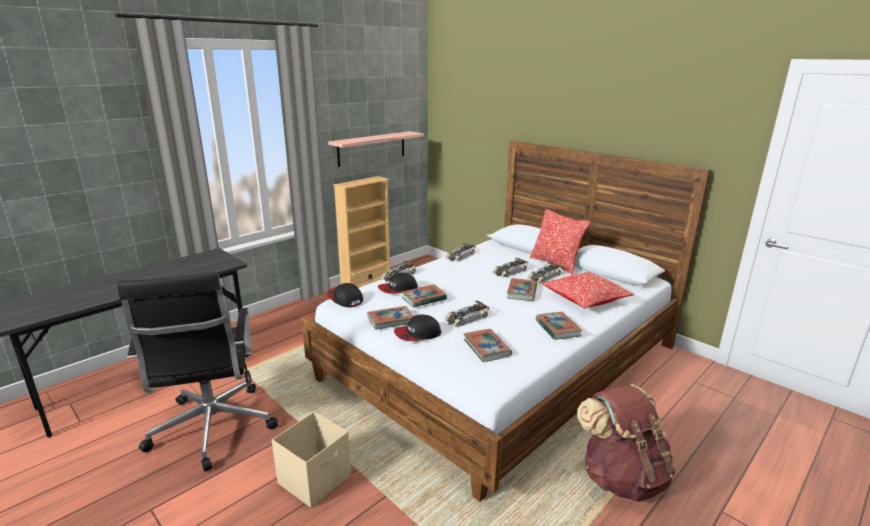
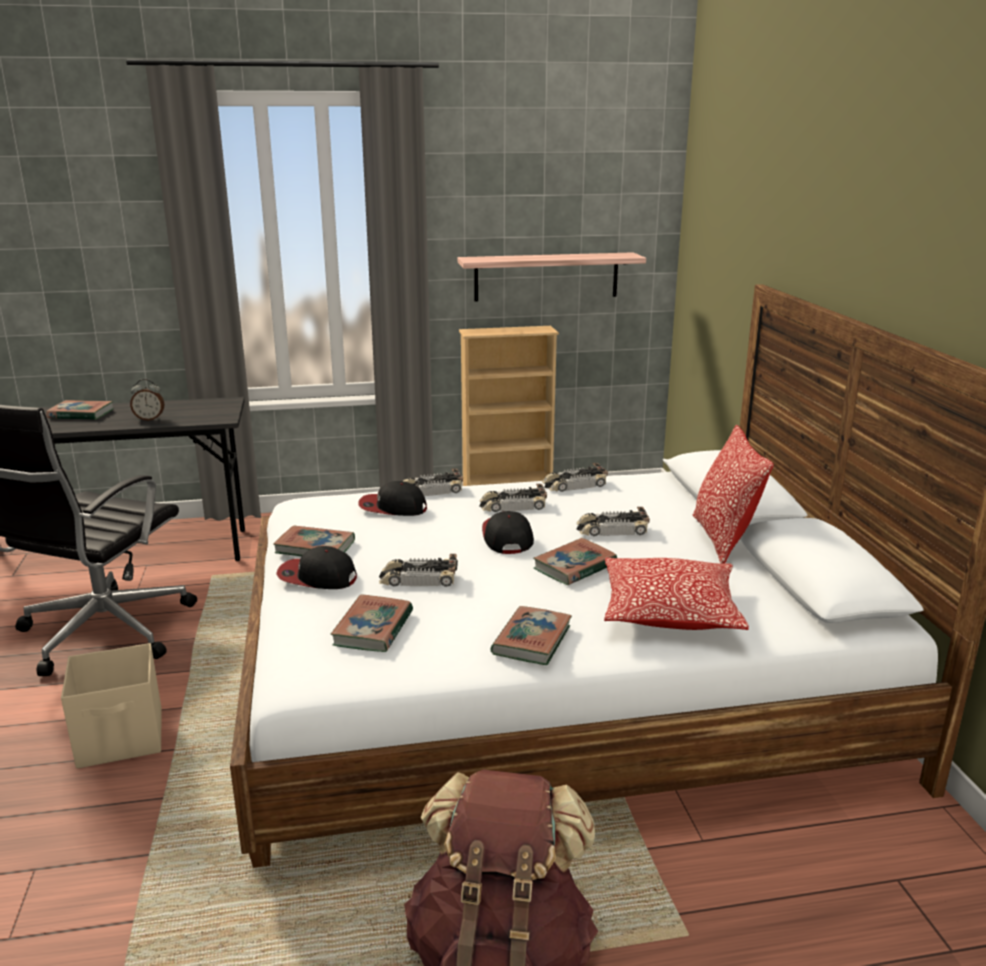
camera: 35 degrees right, 0 degrees up
cap [326,283,363,307] -> cap moved to [482,511,534,554]
book [402,284,447,307] -> book moved to [46,400,114,420]
toy car [528,262,562,283] -> toy car moved to [480,484,547,512]
none -> alarm clock [130,379,164,421]

